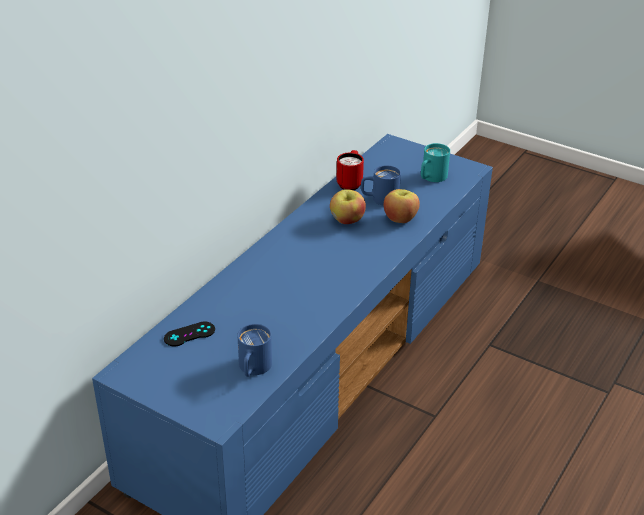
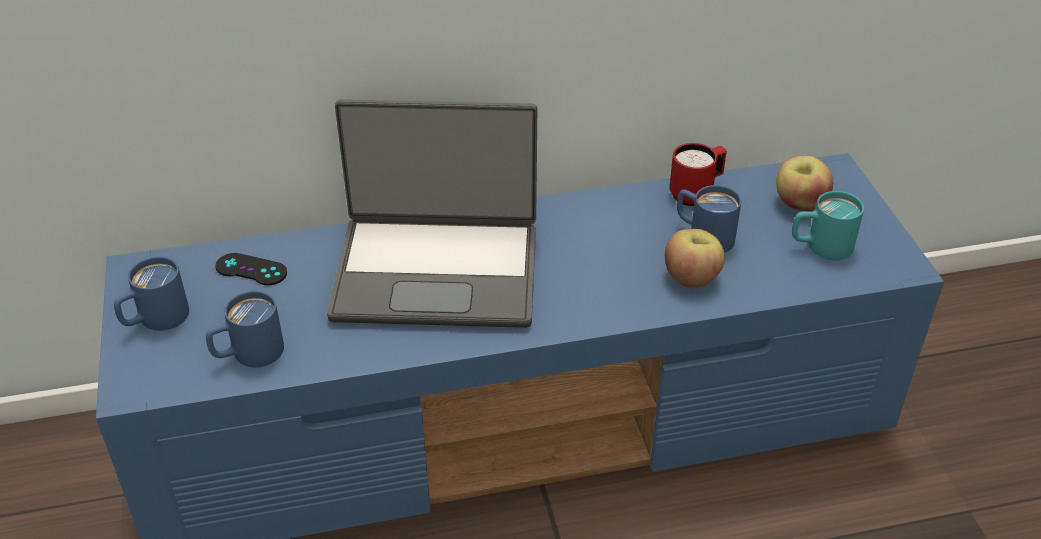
camera: 45 degrees right, 5 degrees up
apple [330,189,366,224] -> apple moved to [776,156,833,211]
none -> blue mug [114,256,189,331]
none -> laptop [327,99,537,328]

